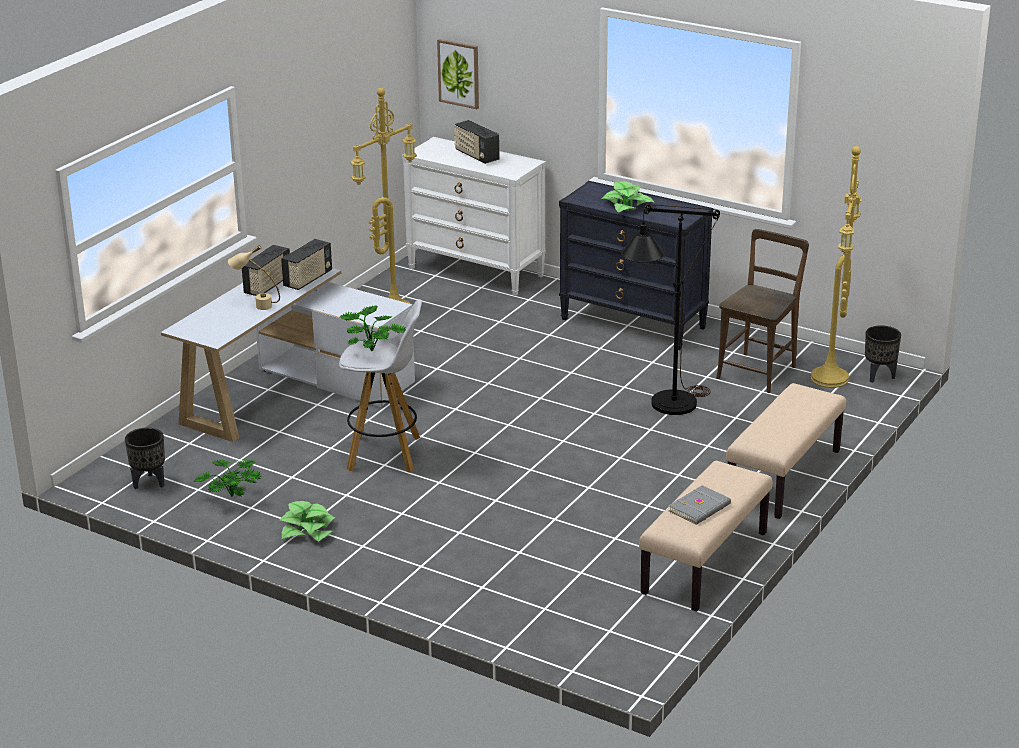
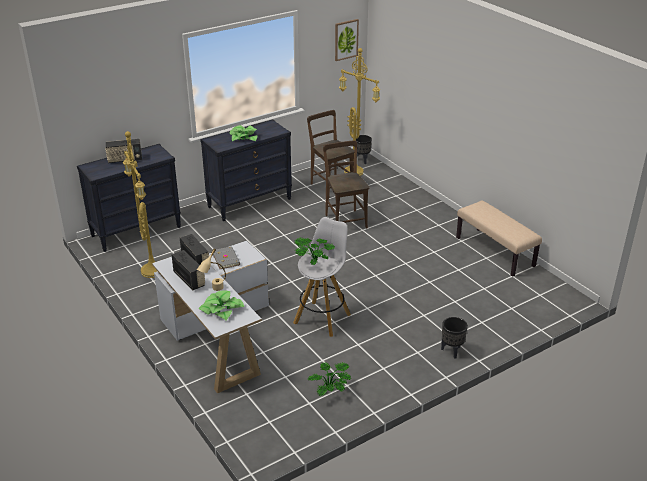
camera: 65 degrees left, 5 degrees up
black planter [125,428,165,489] -> black planter moved to [441,317,468,359]
potted plant [280,501,336,542] -> potted plant moved to [198,290,244,320]
white dresser [402,137,546,296] -> black dresser [77,144,181,252]
picture [437,39,479,109] -> picture moved to [335,19,359,61]
black floor lamp [621,204,720,415] -> brown chair [323,140,370,228]
grey book [669,485,731,525] -> grey book moved to [212,246,240,269]
beige bench [726,383,847,519] -> none

